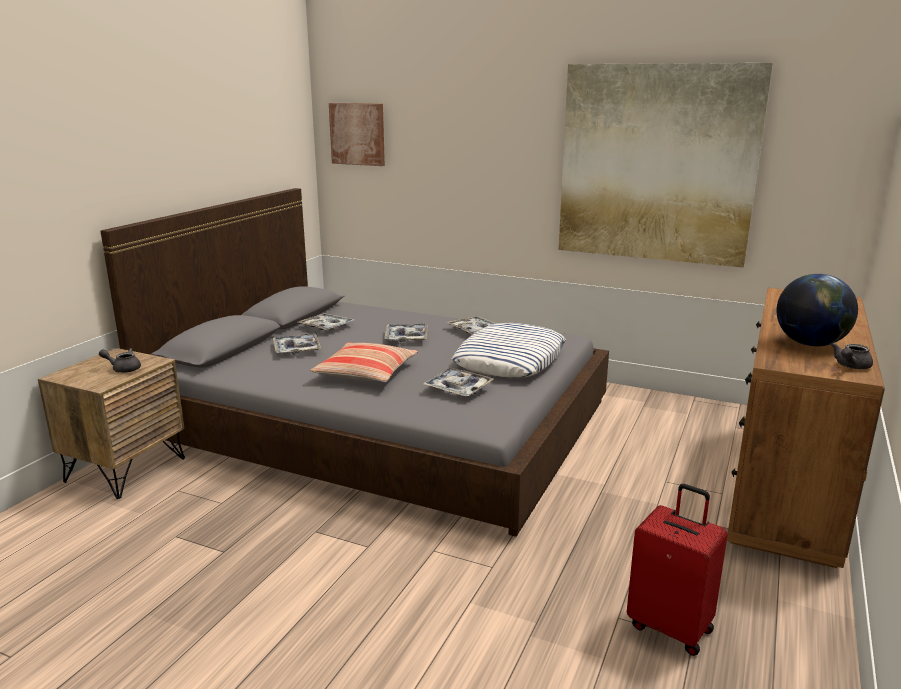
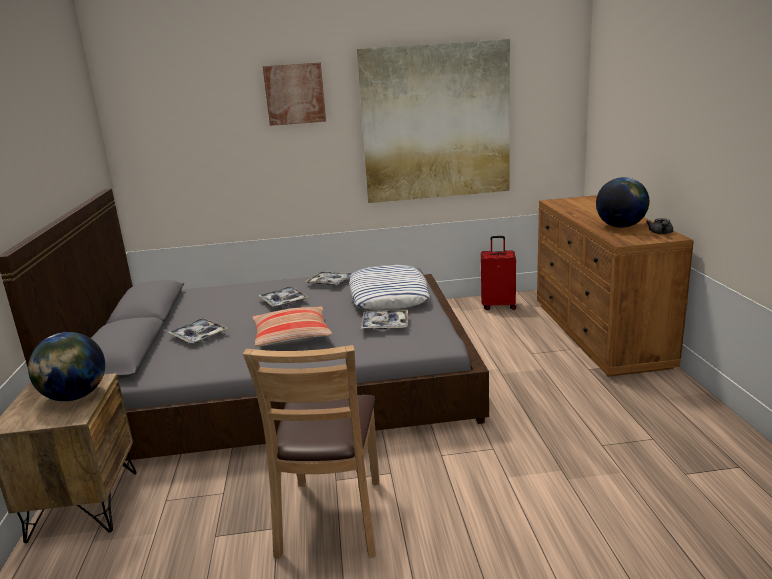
camera: 30 degrees left, 0 degrees up
grey teapot [99,348,141,373] -> globe [28,332,105,401]
tray [298,313,354,330] -> none
picture [329,103,385,166] -> picture moved to [263,62,326,126]
red suitcase [627,484,728,656] -> red suitcase moved to [481,236,516,310]
none -> brown chair [243,345,379,559]

